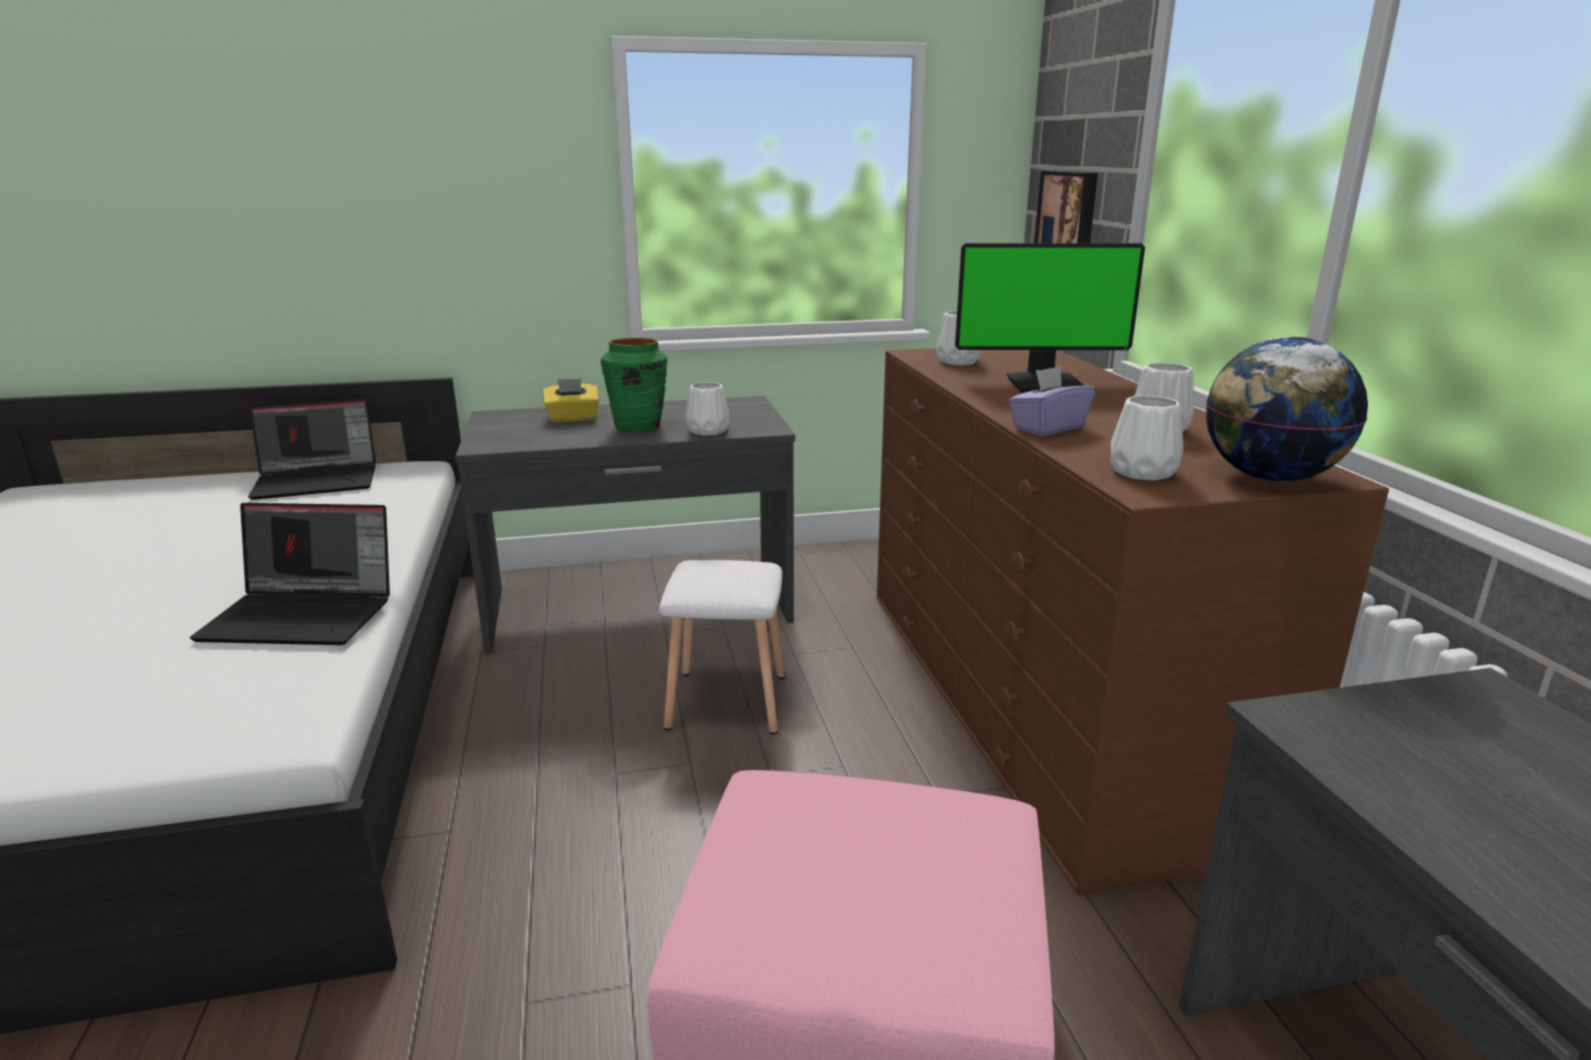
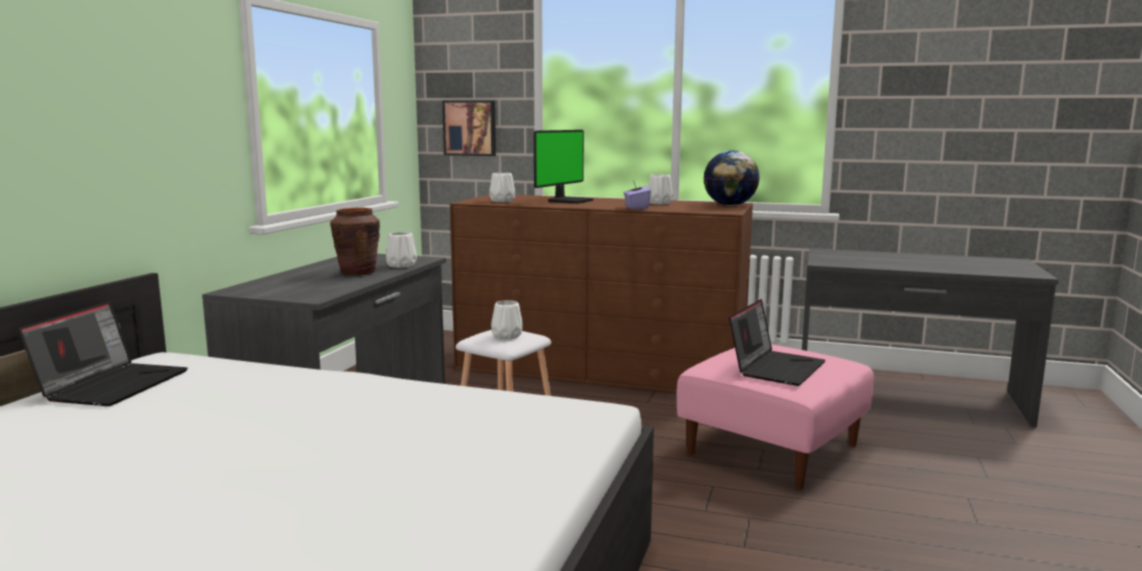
camera: 60 degrees left, 10 degrees down
laptop [190,503,390,645] -> laptop moved to [729,299,826,386]
yellow tissue box [543,378,599,422] -> none
green vase [600,338,668,432] -> brown vase [330,208,380,275]
white vase [1110,395,1183,481] -> white vase moved to [491,300,523,339]

